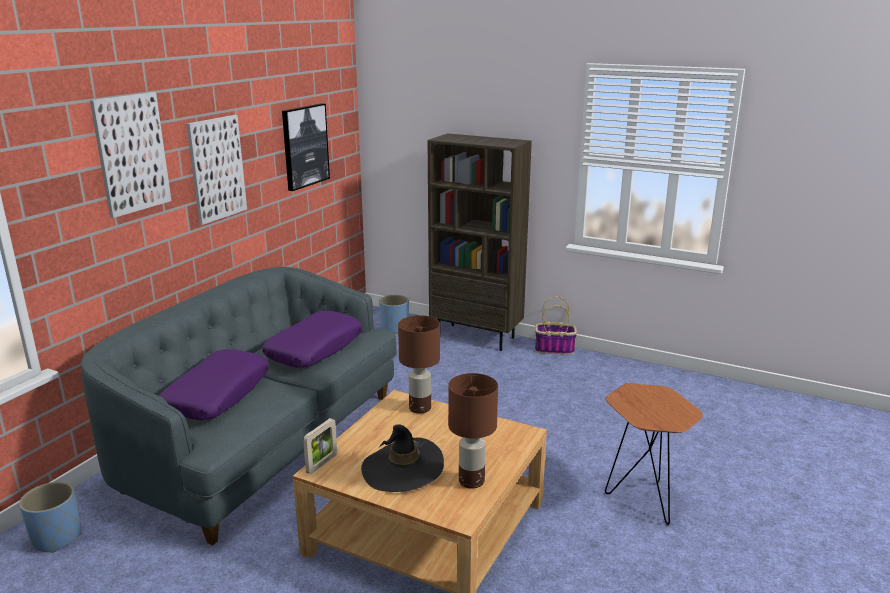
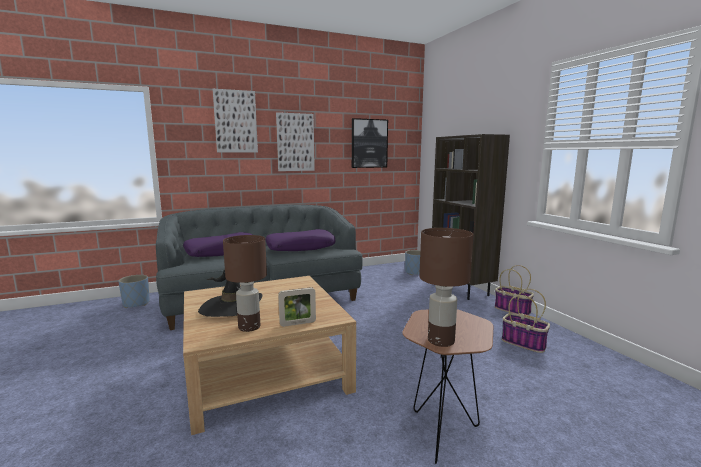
camera: 40 degrees right, 10 degrees down
picture frame [303,418,337,474] -> picture frame moved to [278,287,316,327]
brown table lamp [398,315,440,414] -> brown table lamp moved to [419,228,473,347]
none -> basket [502,289,550,353]

